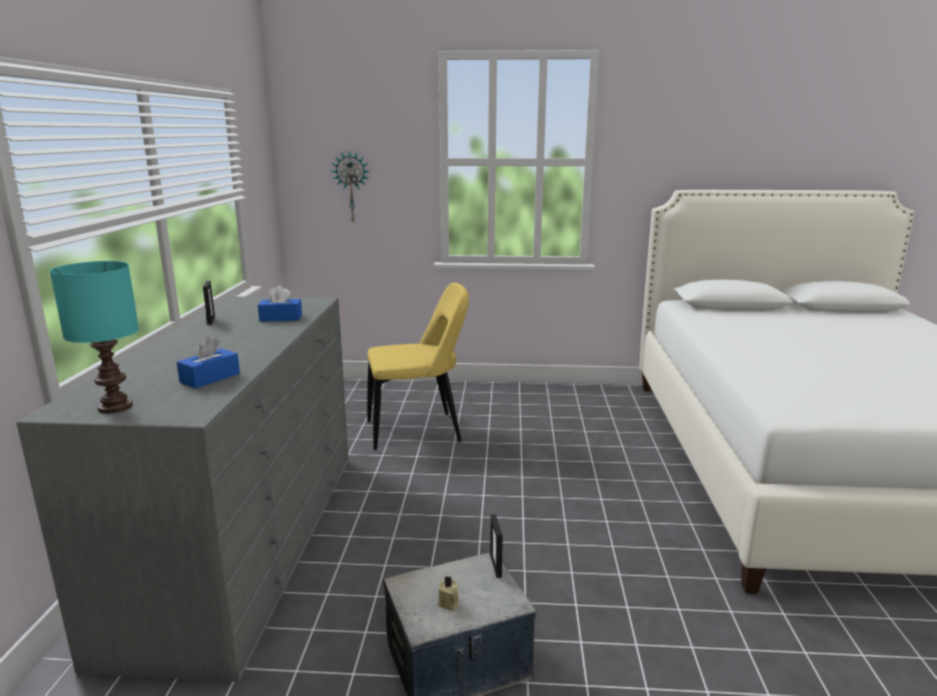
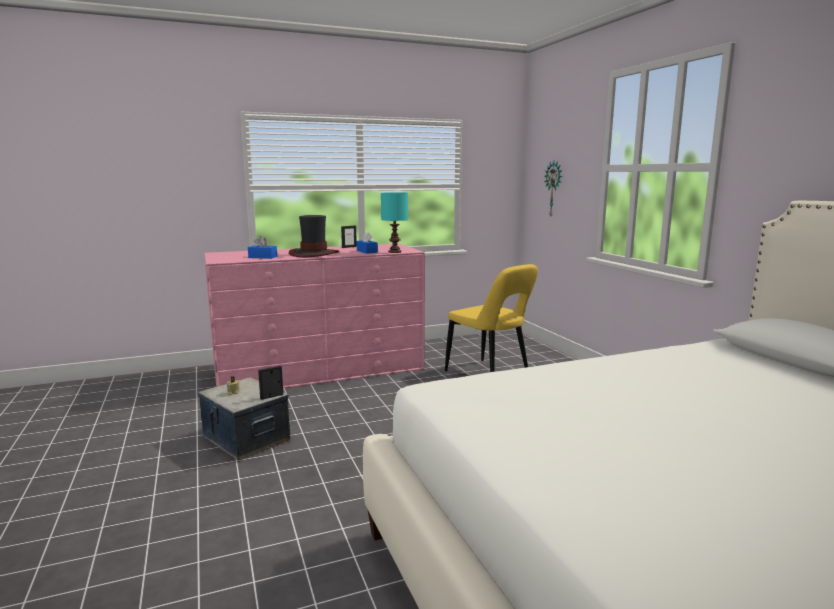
camera: 65 degrees right, 5 degrees down
grey dresser [16,296,349,682] -> pink dresser [204,244,425,388]
turquoise table lamp [50,261,139,413] -> turquoise table lamp moved to [381,192,408,253]
none -> hat [289,215,339,257]

